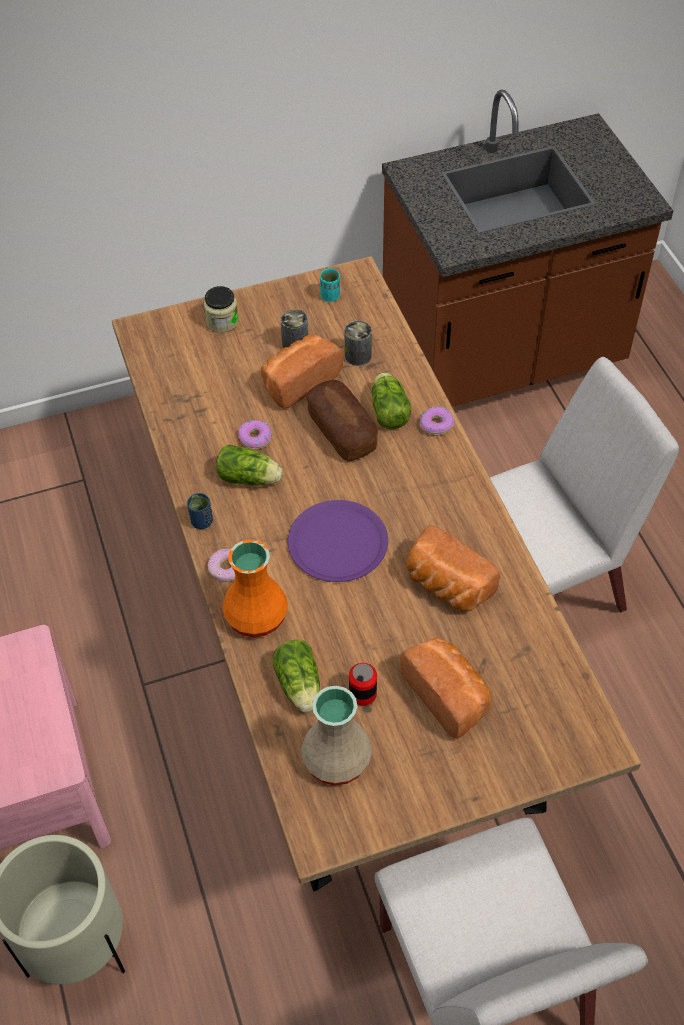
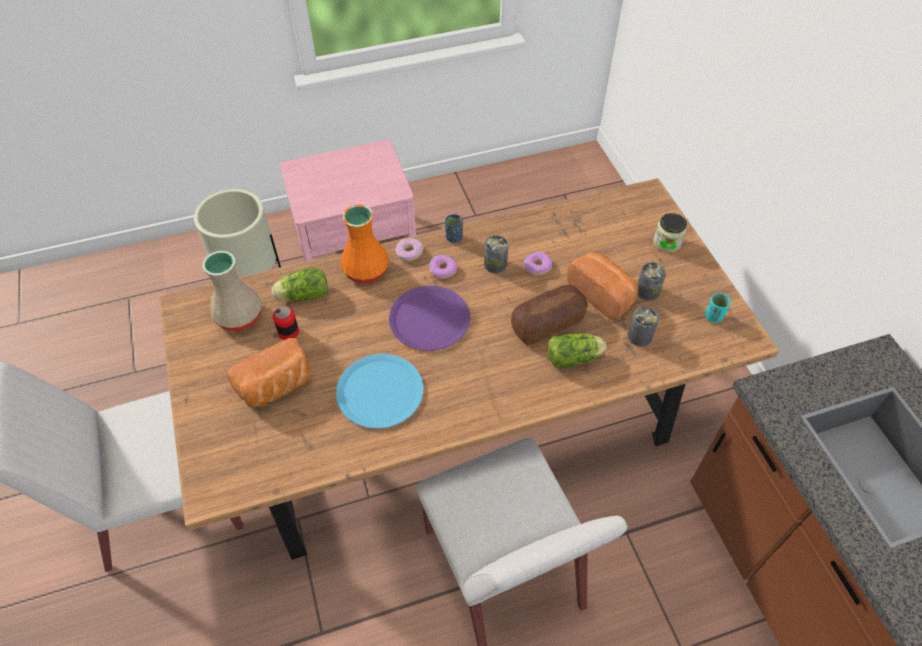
camera: 90 degrees right, 0 degrees up
lettuce [216,445,282,486] -> can [484,235,509,274]
bread [406,525,500,611] -> blue plate [336,354,424,429]
donut [420,406,455,436] -> donut moved to [429,255,457,279]

